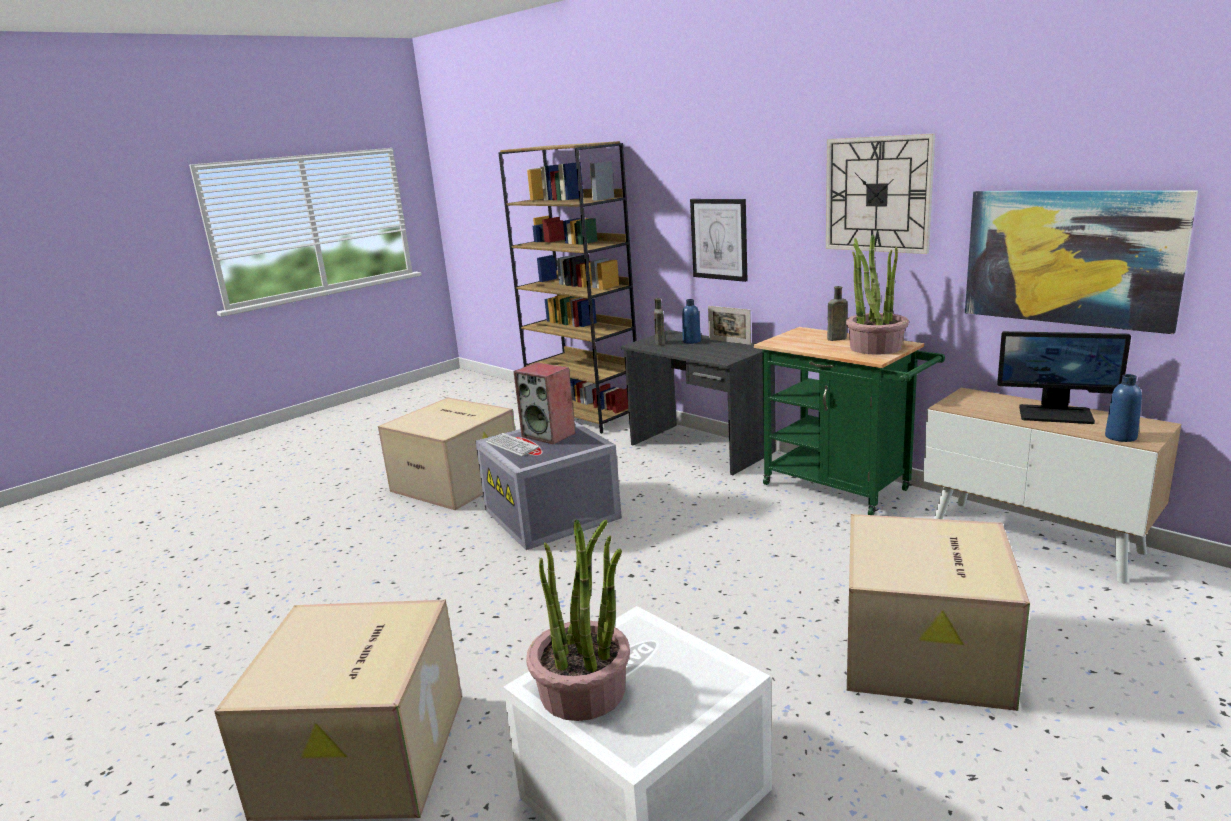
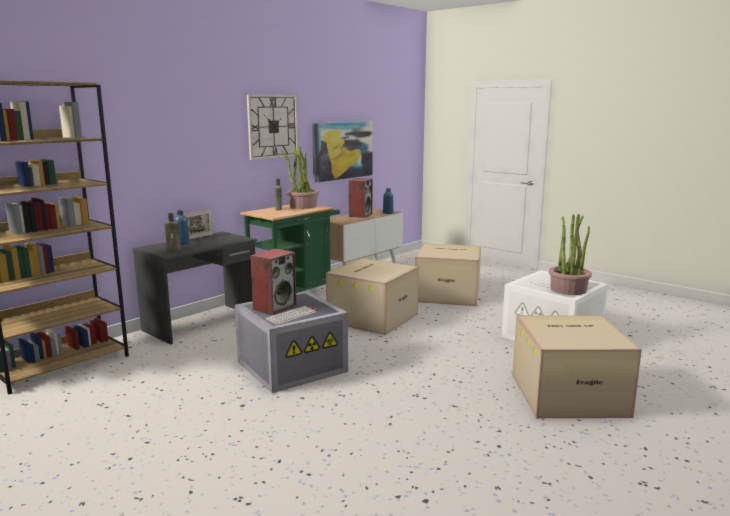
camera: 95 degrees left, 5 degrees down
cardboard box [378,397,515,510] -> cardboard box moved to [326,258,419,335]
picture [690,199,747,282] -> none
monitor [997,331,1131,424] -> speaker [349,178,372,218]

